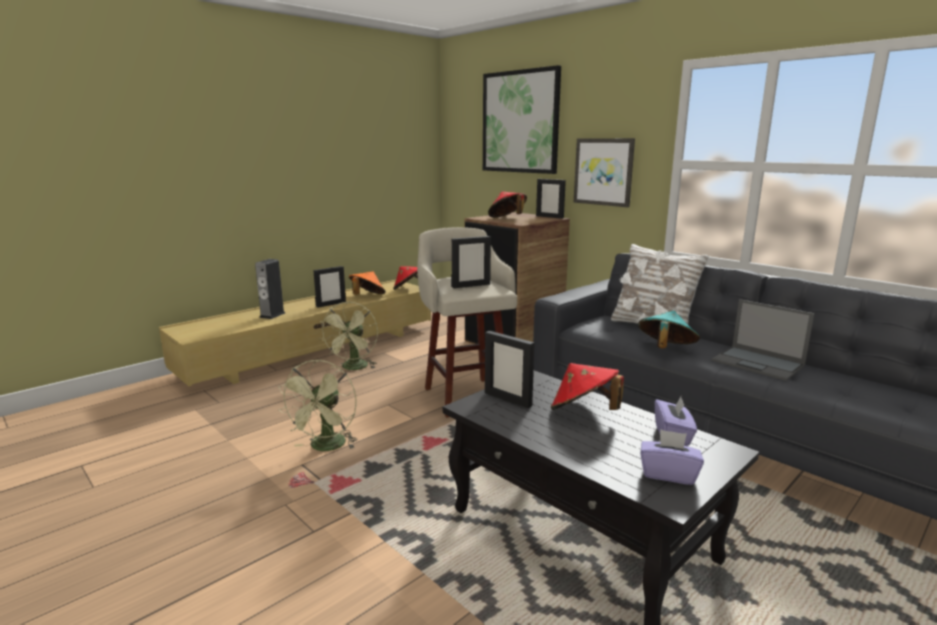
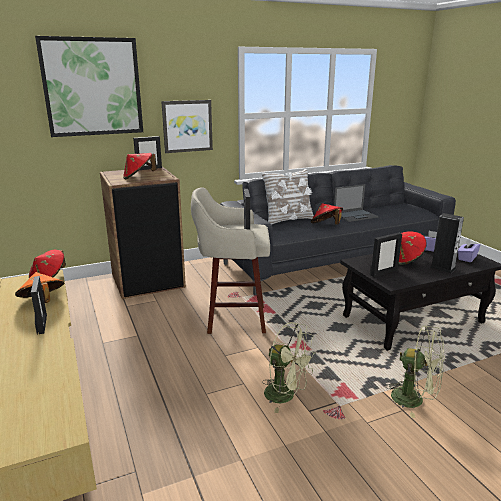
camera: 70 degrees left, 5 degrees up
speaker [255,259,285,319] -> speaker moved to [430,213,464,273]
green fan [320,301,378,370] -> green fan moved to [384,325,444,418]
turquoise hat [638,311,700,349] -> red hat [311,203,343,224]

